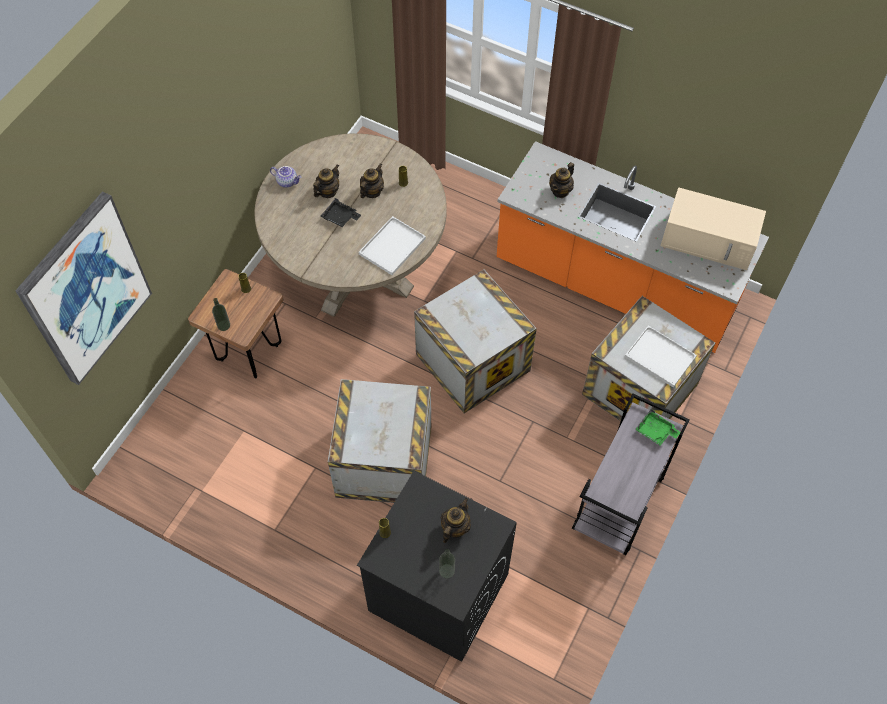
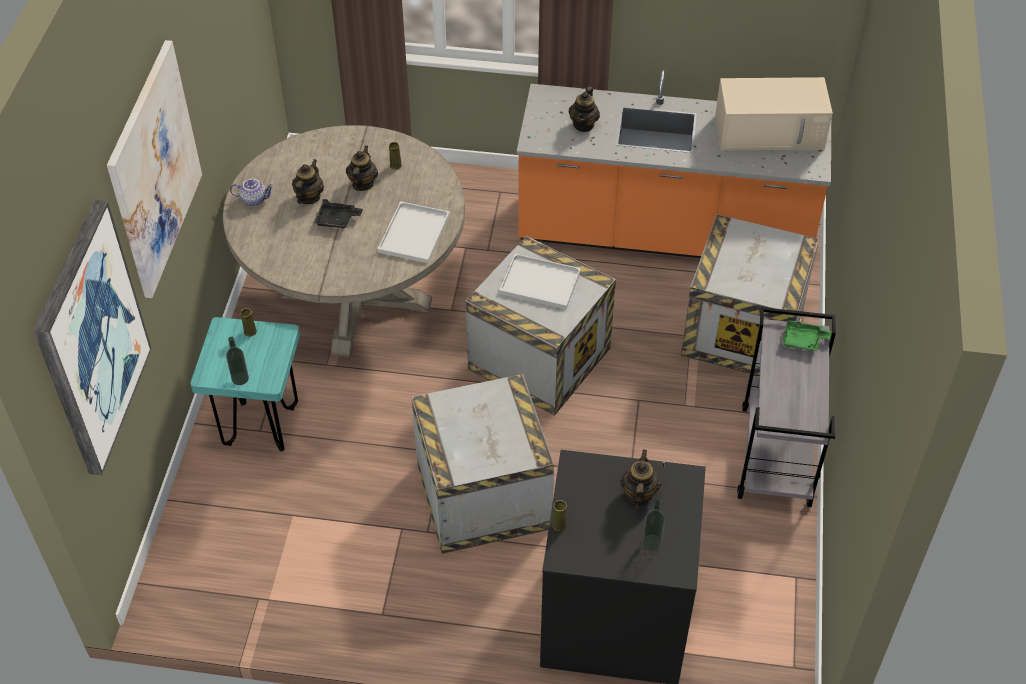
camera: 20 degrees left, 10 degrees down
brown stool [188,269,283,378] -> turquoise stool [190,317,300,452]
white tray [625,325,697,387] -> white tray moved to [499,254,581,309]
none -> picture [107,40,202,298]

